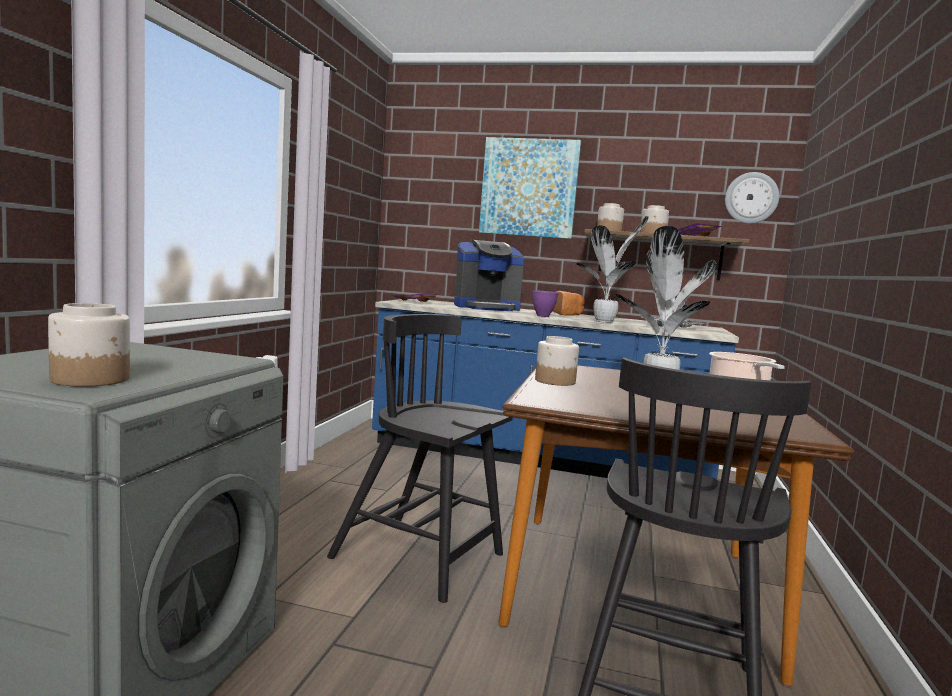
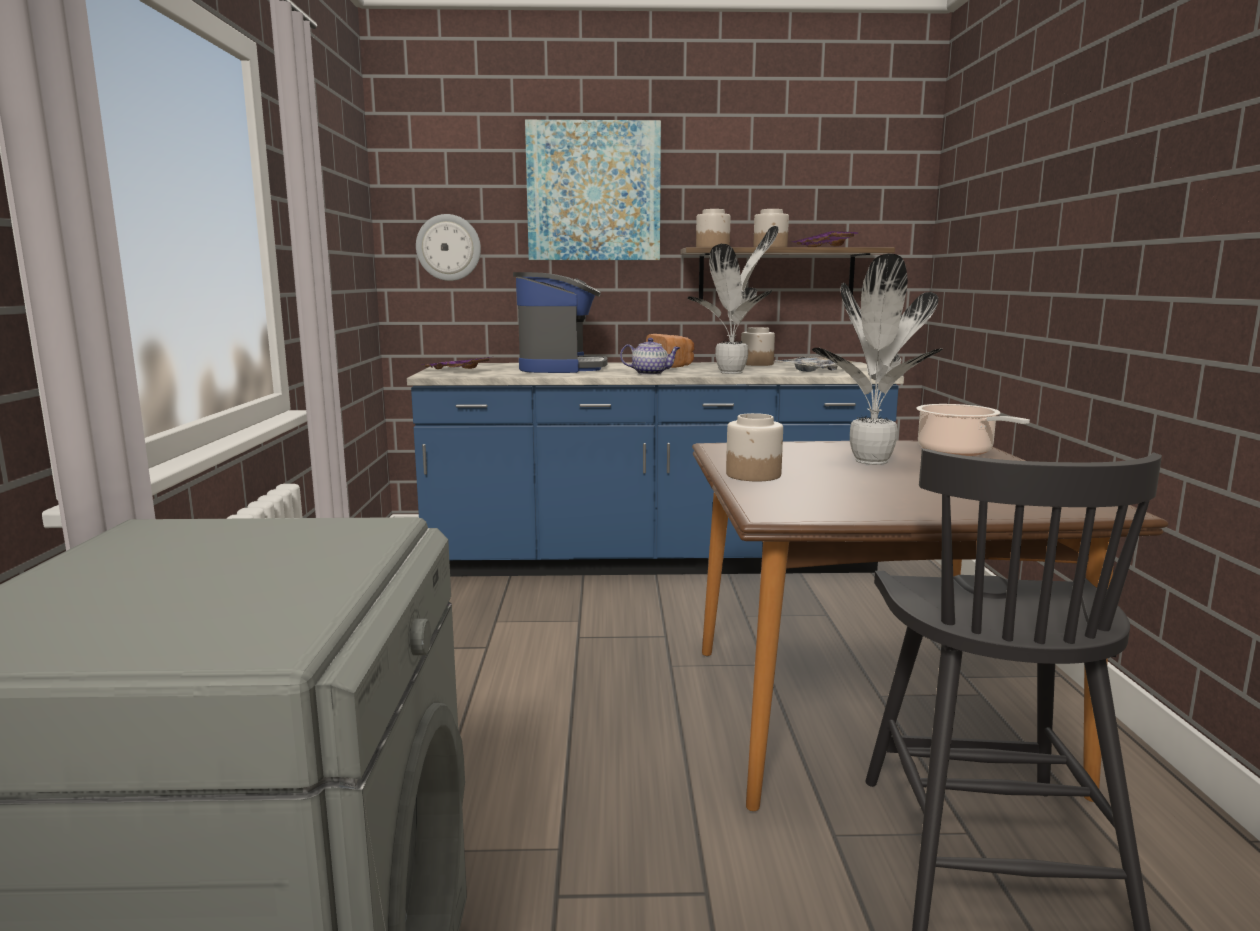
camera: 15 degrees left, 5 degrees up
jar [48,303,130,387] -> jar moved to [741,327,775,366]
black chair [327,314,513,603] -> none
coffee machine [454,240,525,311] -> coffee machine turned 60 degrees counterclockwise [513,272,607,373]
purple bowl [532,290,558,317] -> teapot [620,338,680,375]
wall clock [725,172,779,224] -> wall clock moved to [416,214,481,281]

